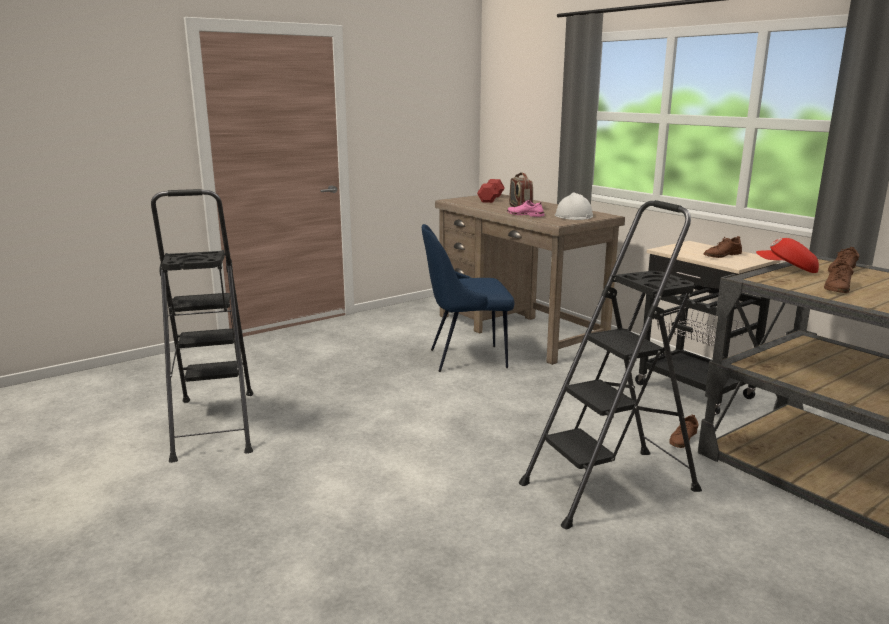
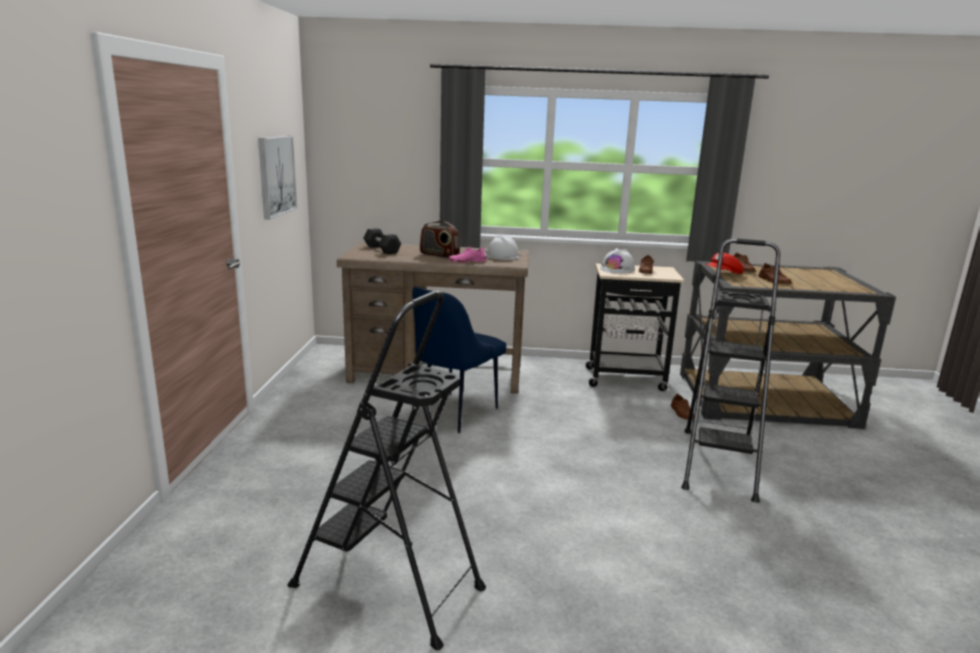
camera: 50 degrees left, 0 degrees up
red dumbbell [477,179,505,203] -> grey dumbbell [363,228,401,254]
none -> picture [258,136,297,220]
none -> white hard hat [600,248,635,274]

